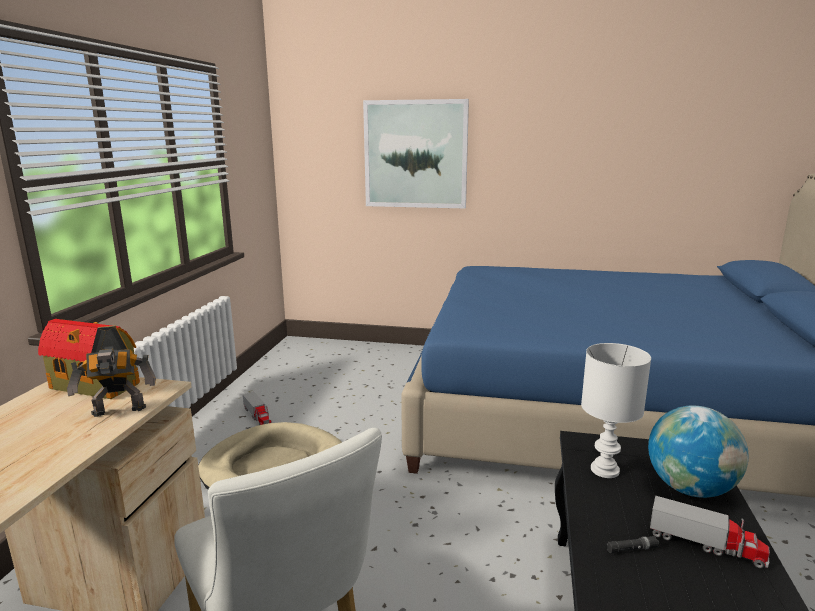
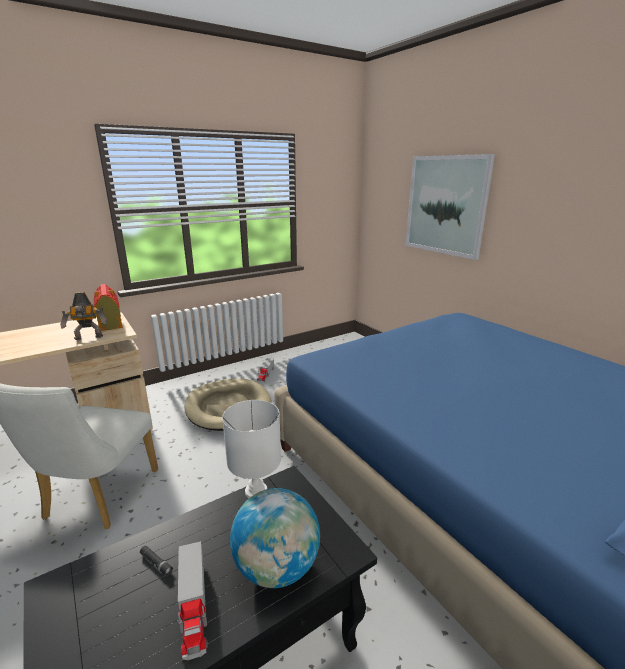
camera: 45 degrees right, 5 degrees up
toy robot [67,326,156,417] -> toy robot turned 45 degrees counterclockwise [60,292,107,340]

